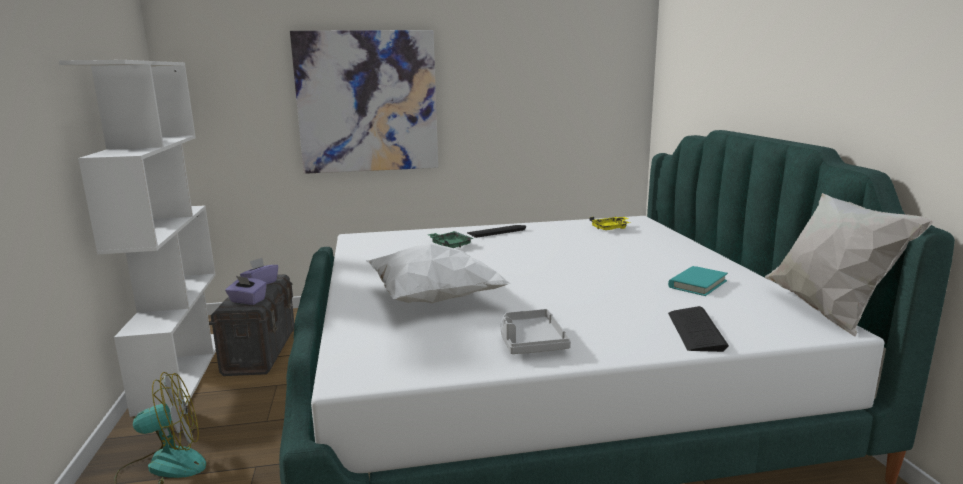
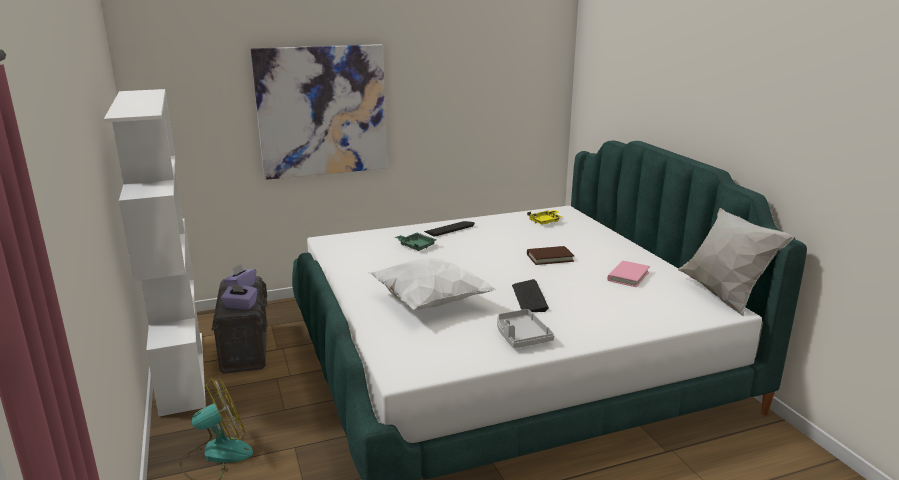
camera: 10 degrees left, 5 degrees up
turquoise book [668,266,728,296] -> pink book [607,261,650,287]
keyboard [668,306,729,352] -> keyboard moved to [512,279,549,312]
none -> brown book [527,246,574,265]

